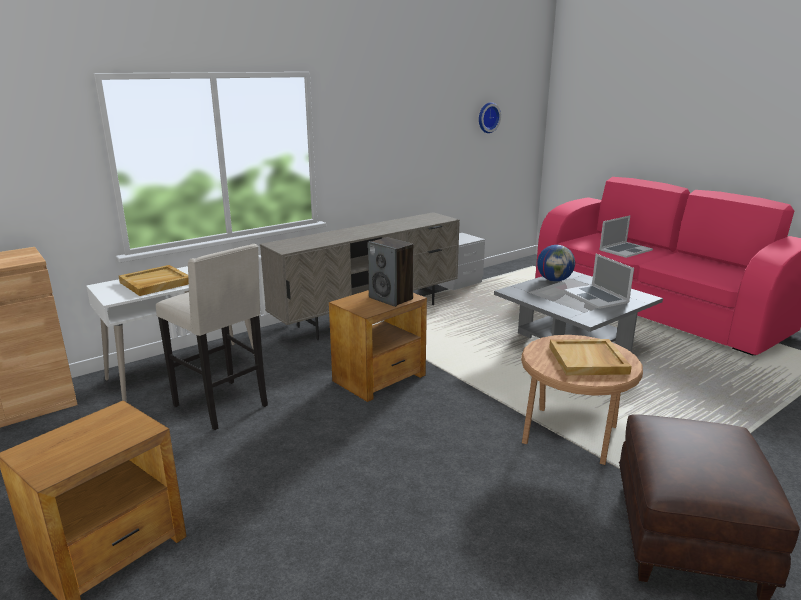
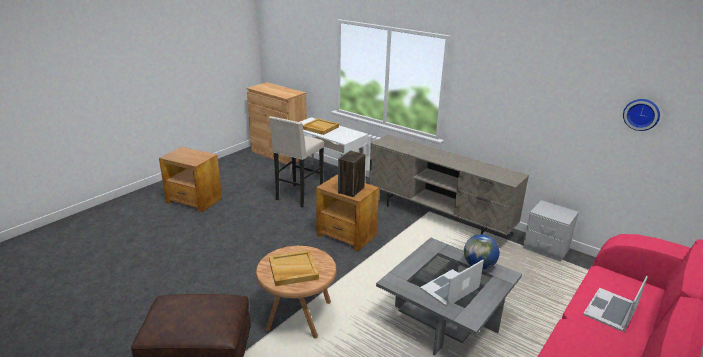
camera: 75 degrees right, 5 degrees up
laptop [600,215,653,258] -> laptop turned 90 degrees clockwise [583,276,648,332]

